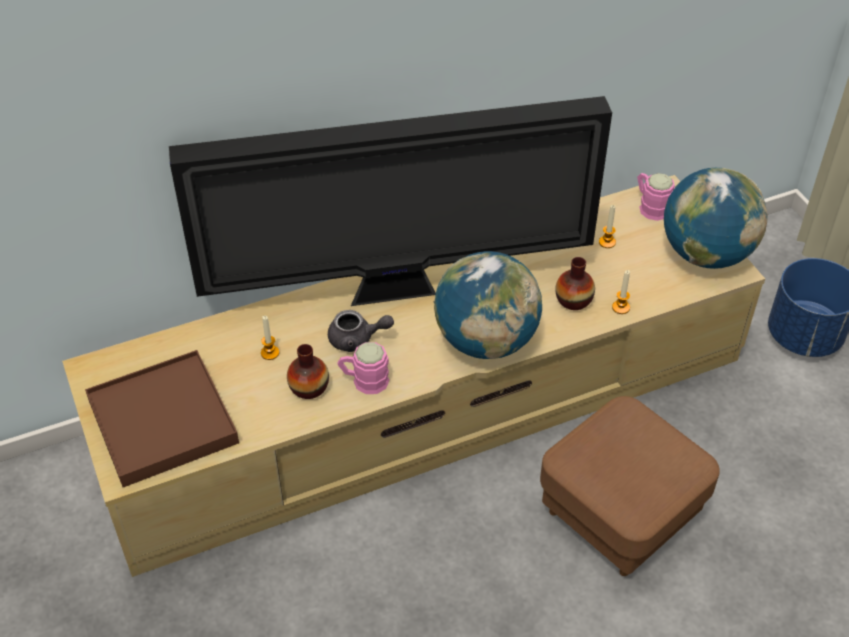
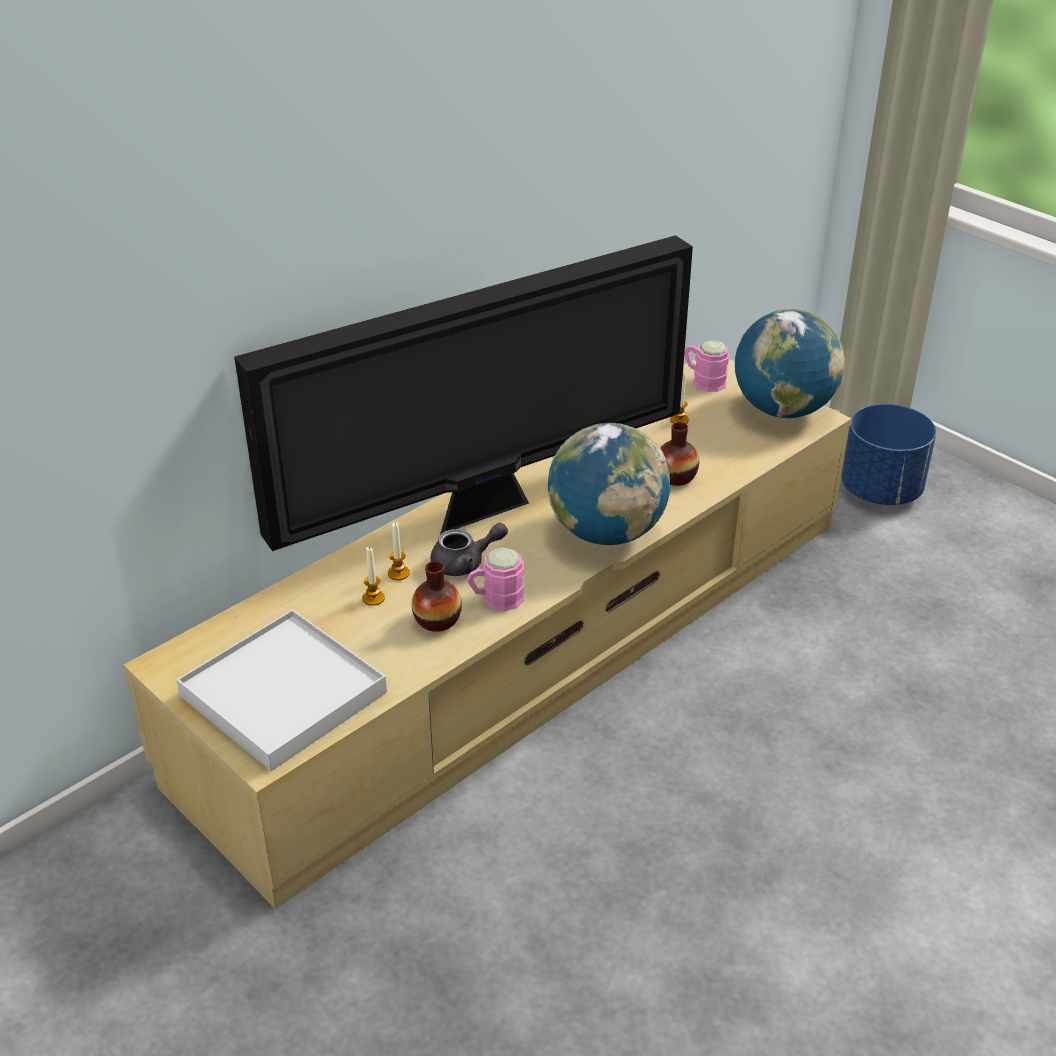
camera: 20 degrees left, 10 degrees down
brown tray [85,350,239,488] -> white tray [177,609,387,771]
brown ottoman [540,396,720,576] -> none
candle [612,270,630,314] -> candle moved to [388,522,410,580]

